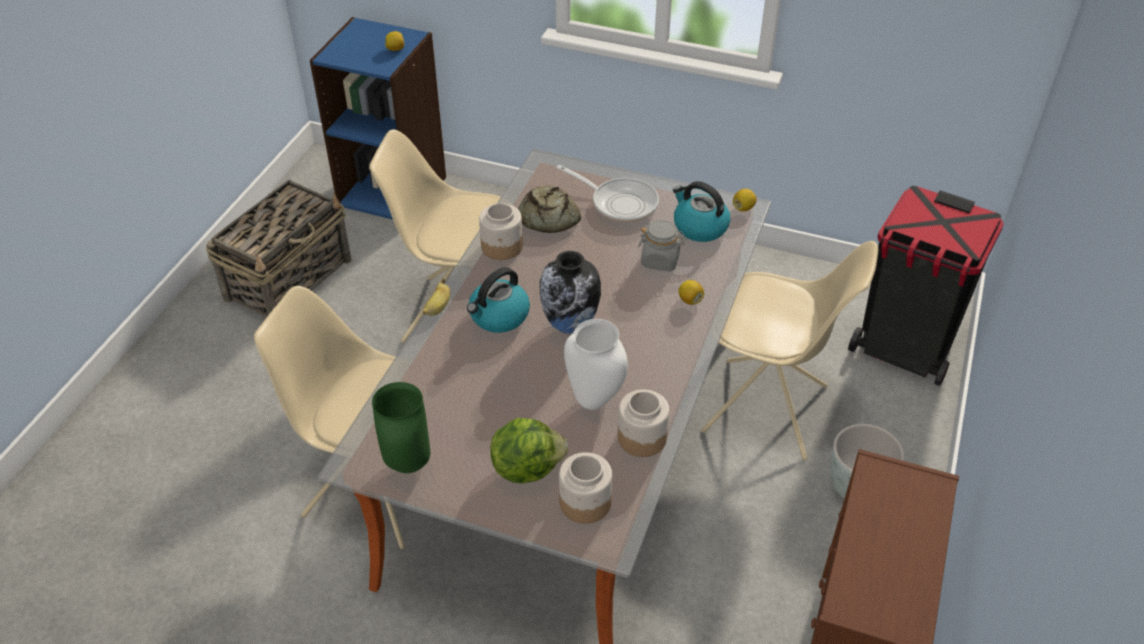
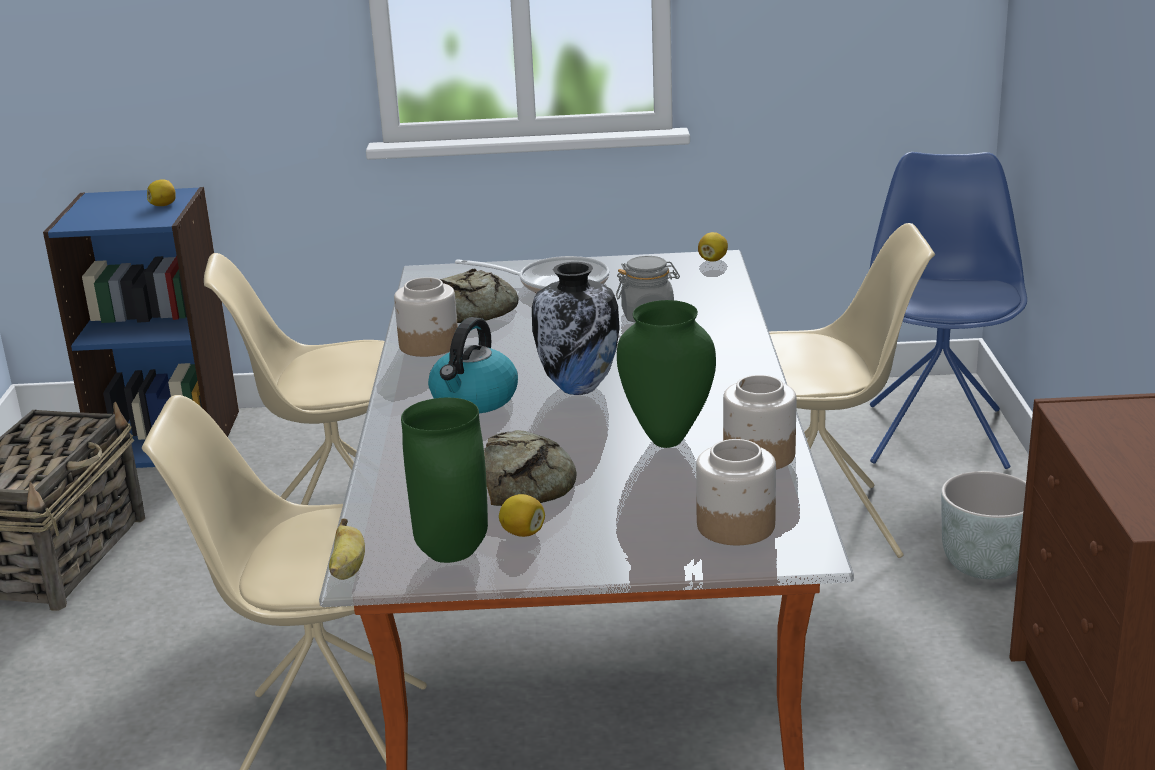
camera: 20 degrees left, 20 degrees down
banana [423,279,450,316] -> banana moved to [329,518,365,580]
lettuce [490,418,569,484] -> none
white vase [564,319,628,410] -> green vase [617,300,716,448]
kettle [673,181,730,242] -> none
lemon [678,280,704,305] -> lemon moved to [499,494,545,537]
black trash can [848,186,1004,386] -> blue chair [870,152,1027,469]
none -> bread [484,430,577,506]

